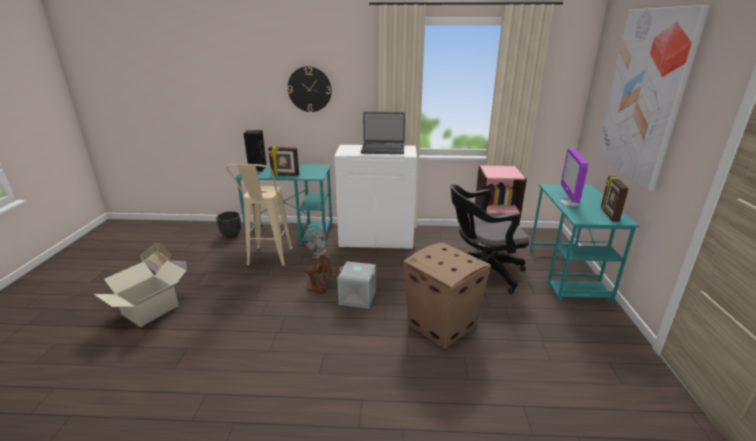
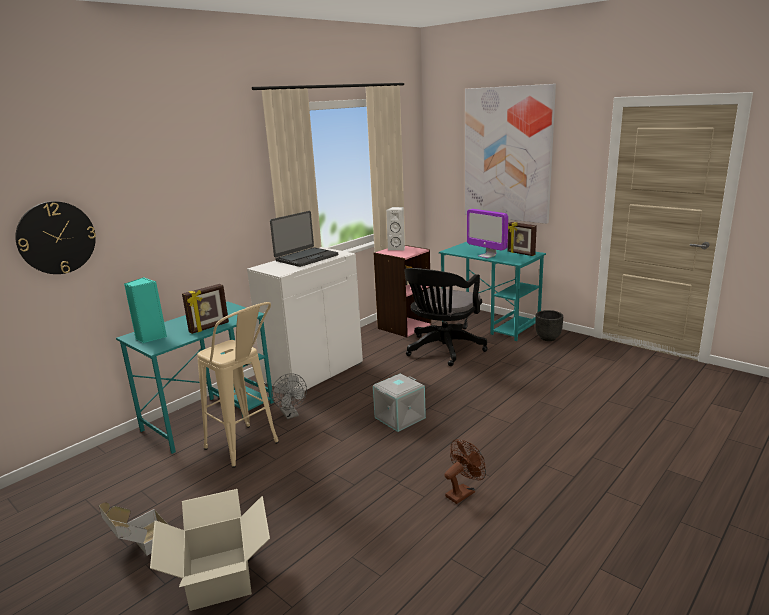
camera: 50 degrees left, 5 degrees down
black planter [216,211,241,238] -> black planter moved to [535,310,563,341]
black speaker [243,130,267,172] -> turquoise speaker [124,277,167,343]
wall clock [288,66,332,112] -> wall clock moved to [15,201,96,274]
brown fan [304,254,332,293] -> brown fan moved to [445,439,486,504]
cardboard box [403,242,491,349] -> none
none -> white speaker [386,207,405,250]

